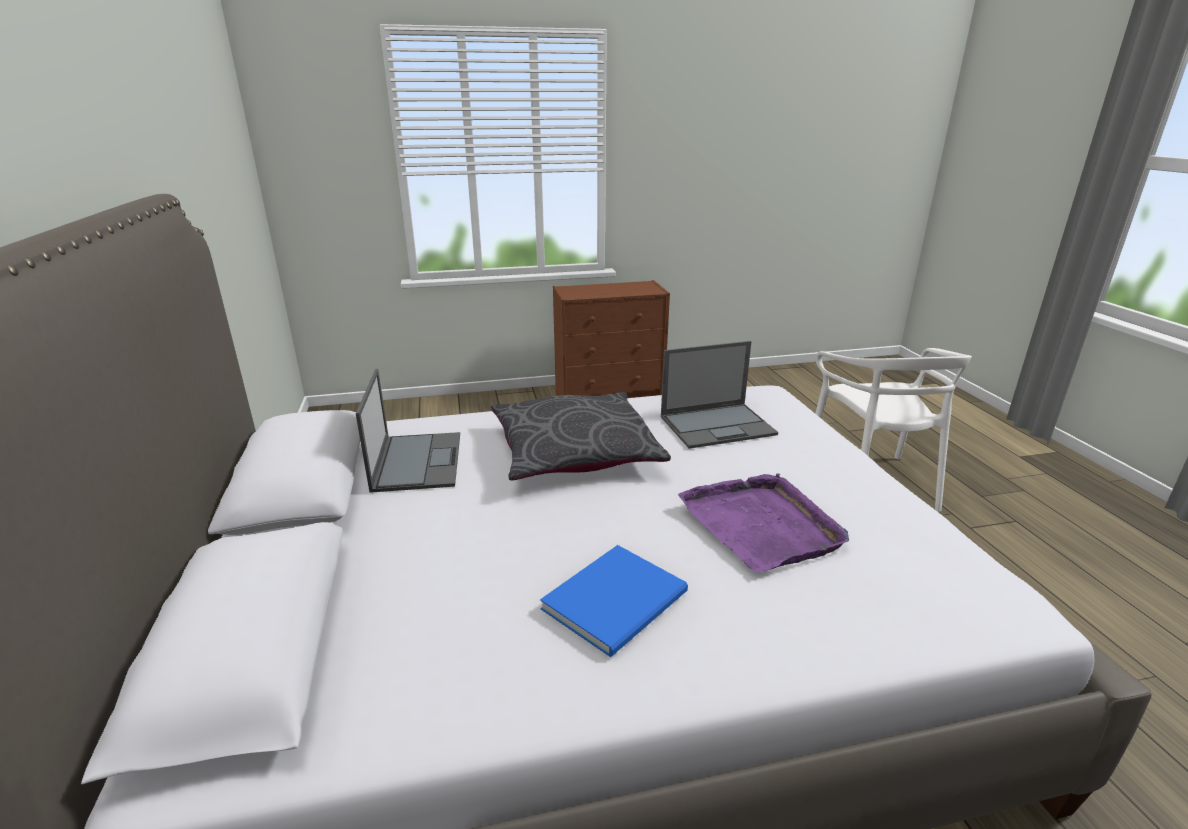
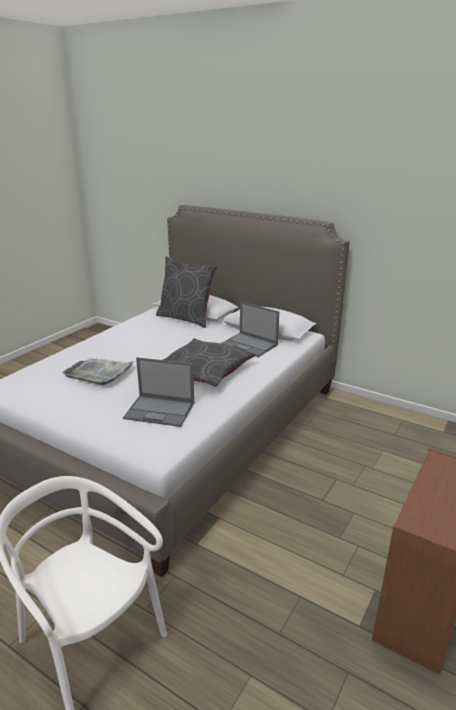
camera: 135 degrees right, 0 degrees up
blue book [540,545,688,657] -> none
laptop [661,341,778,449] -> laptop turned 105 degrees counterclockwise [123,357,194,427]
purple tray [678,474,849,572] -> grey tray [63,358,134,385]
none -> grey pillow [156,257,217,328]

